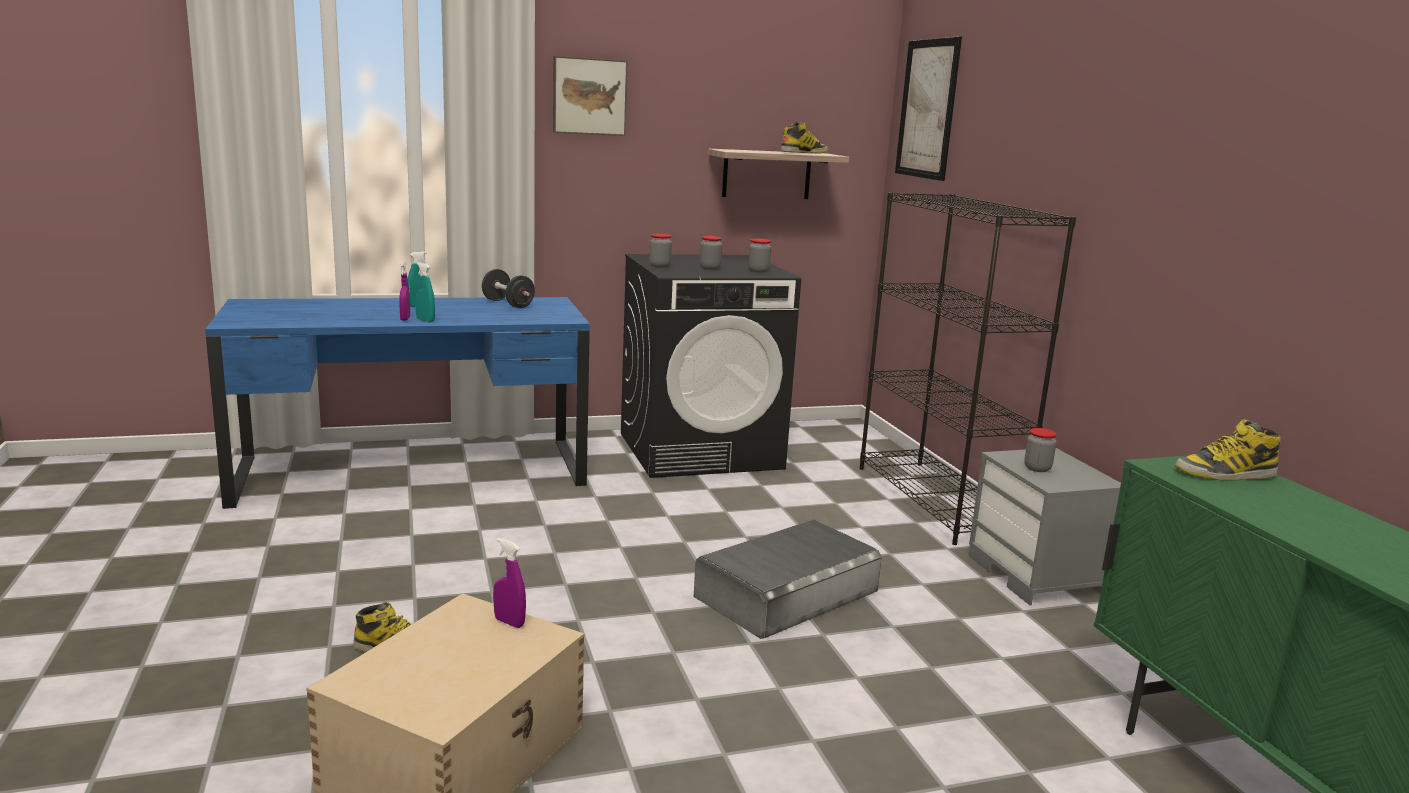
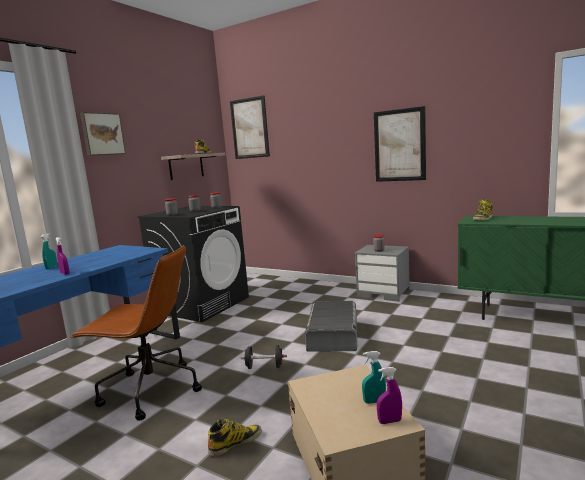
camera: 40 degrees left, 5 degrees down
turquoise spray bottle [415,262,435,323] -> turquoise spray bottle moved to [362,351,386,404]
black dumbbell [482,269,535,308] -> black dumbbell moved to [241,345,287,369]
purple spray bottle [493,538,526,628] -> purple spray bottle moved to [377,367,402,424]
black bookcase [860,192,1076,545] -> none
none -> brown office chair [70,245,202,421]
none -> picture [374,106,426,182]

